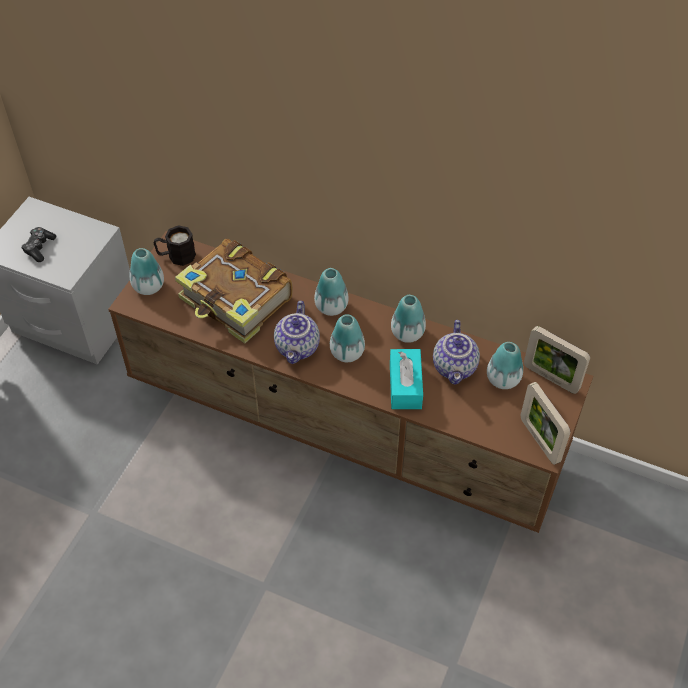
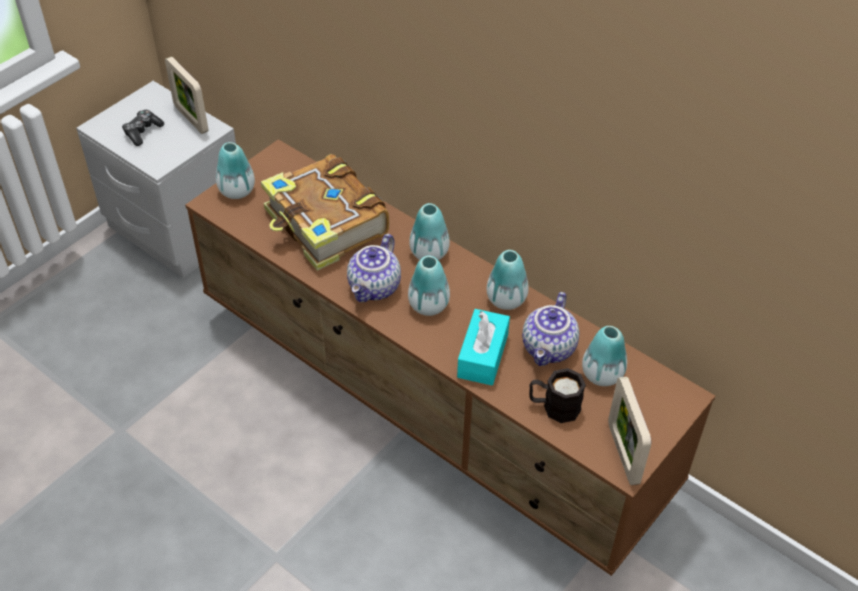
camera: 15 degrees right, 5 degrees down
black mug [154,225,196,266] -> black mug moved to [529,368,586,423]
picture frame [524,326,590,394] -> picture frame moved to [165,57,209,134]

